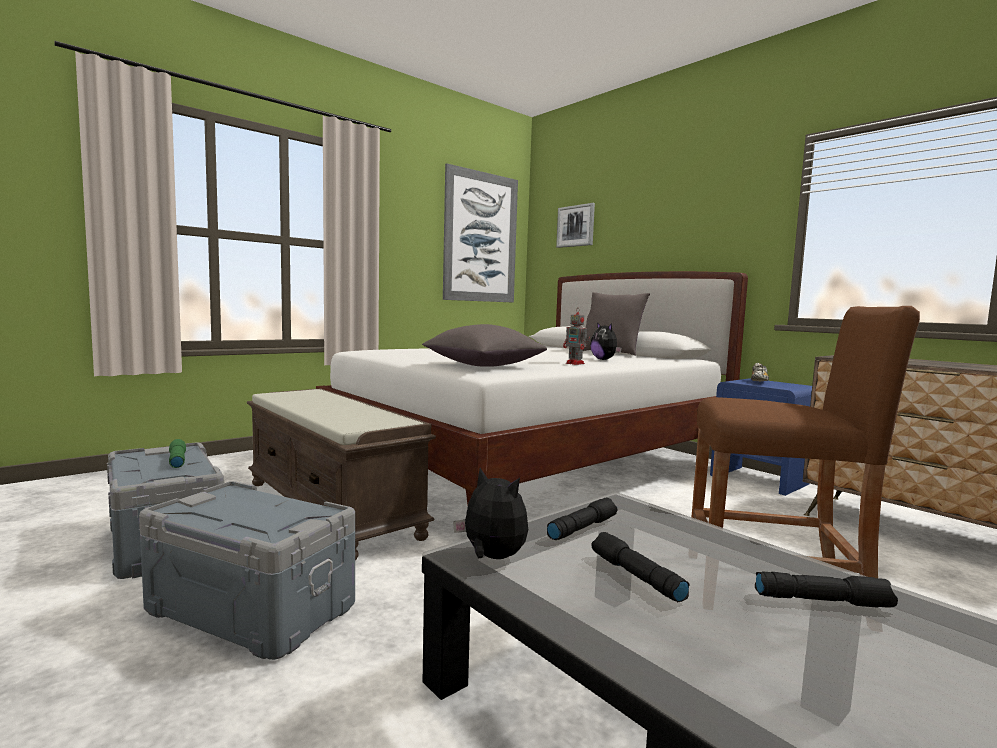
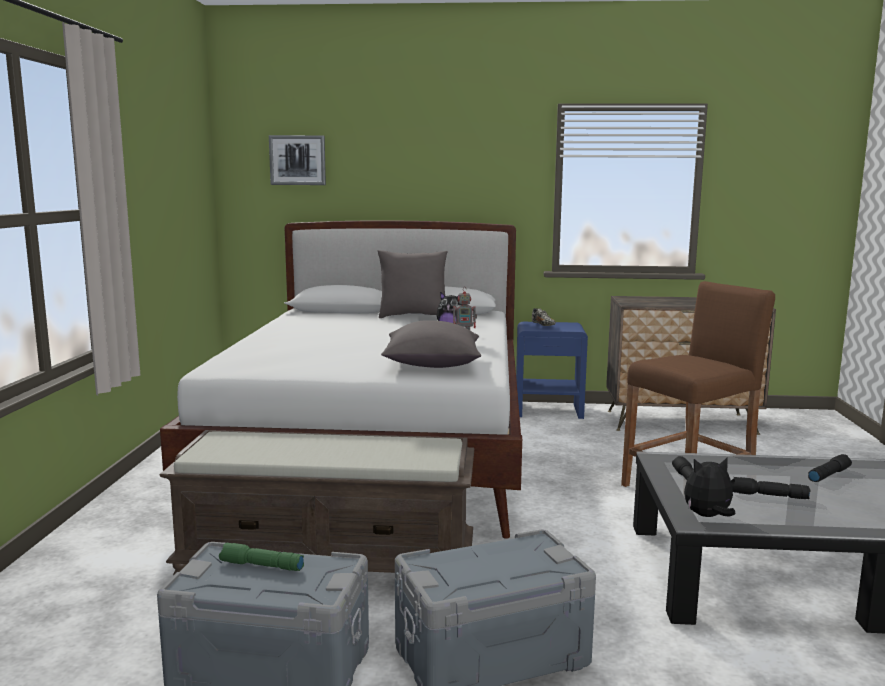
camera: 45 degrees left, 5 degrees up
picture [443,163,518,303] -> none

